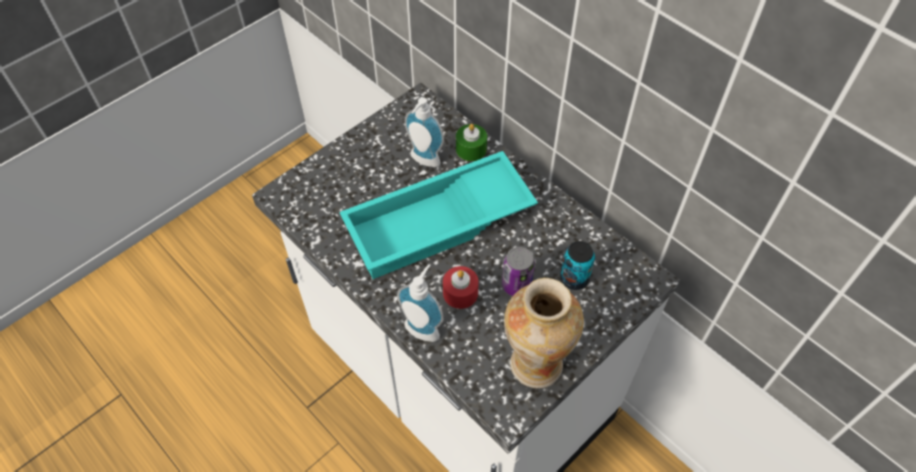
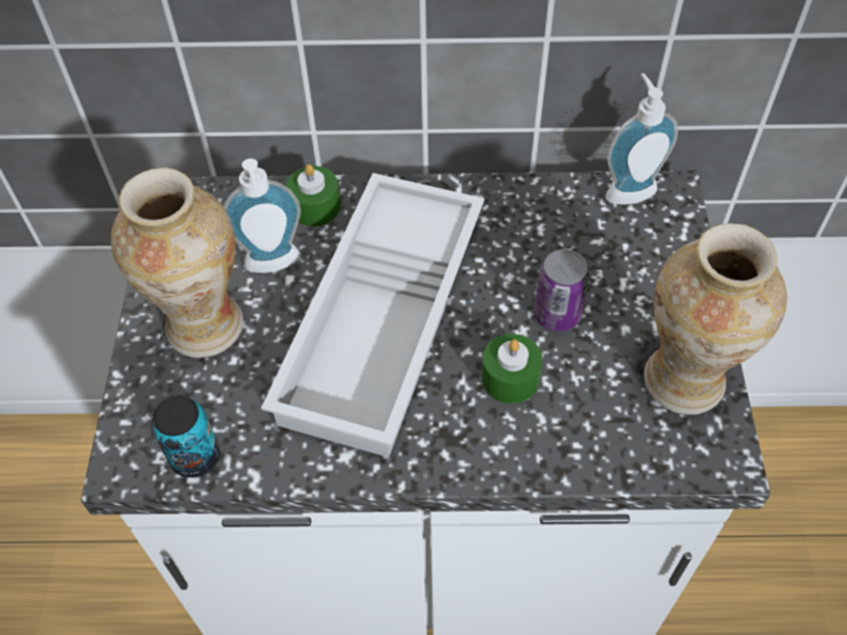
camera: 45 degrees left, 0 degrees up
turquoise tray [340,151,538,279] -> white tray [261,173,484,458]
soap dispenser [397,264,443,342] -> soap dispenser moved to [606,73,678,205]
red candle [443,266,479,309] -> green candle [482,334,542,404]
can [560,241,595,290] -> can moved to [152,395,220,478]
none -> vase [111,167,244,358]

